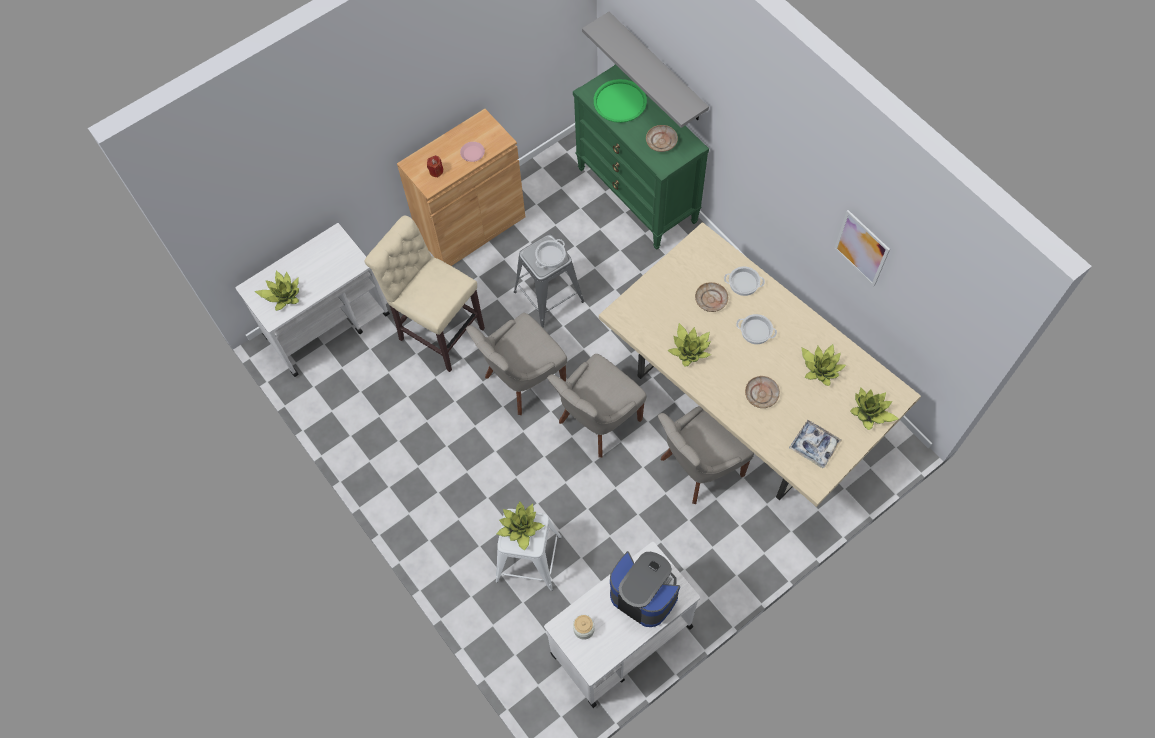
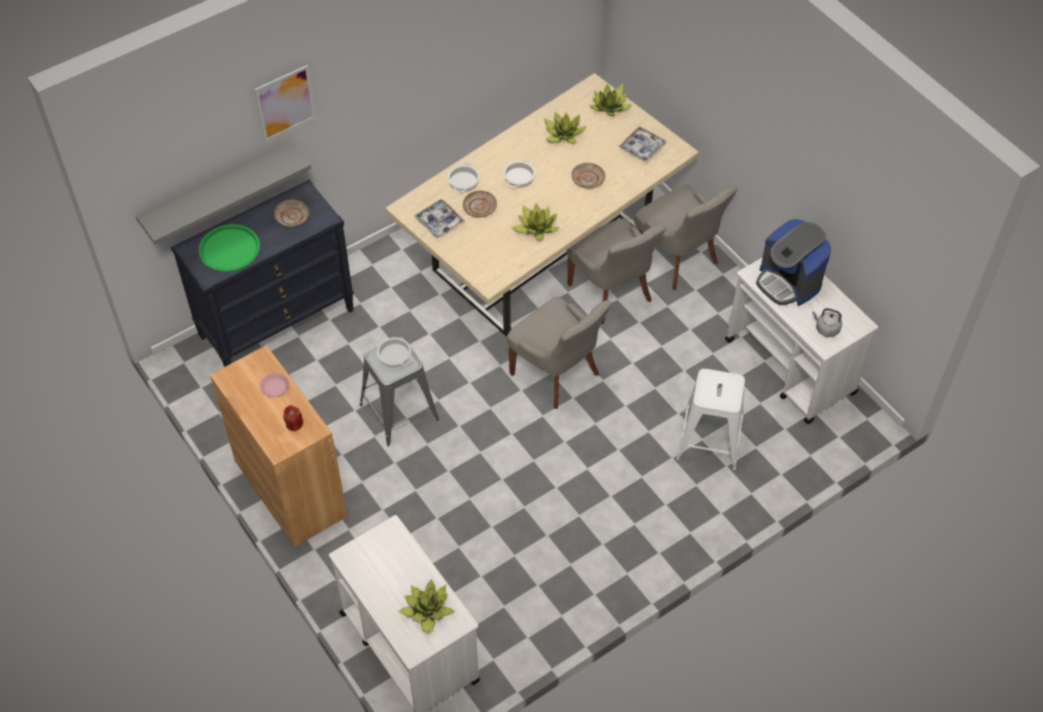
camera: 90 degrees left, 10 degrees down
beige stool [364,215,485,372] -> none
grey chair [466,313,567,415] -> grey chair moved to [634,185,738,290]
potted plant [497,502,544,551] -> none
green dresser [573,64,709,250] -> black dresser [171,180,354,367]
jar [573,615,594,640] -> grey kettle [812,308,842,337]
coffee machine [610,551,680,627] -> coffee machine turned 75 degrees counterclockwise [756,219,831,306]
picture [834,210,890,286] -> picture moved to [254,65,316,142]
none -> tray [414,199,465,238]

